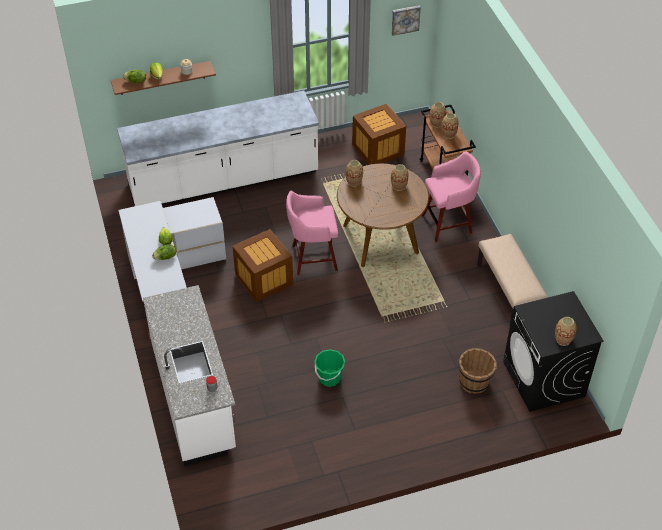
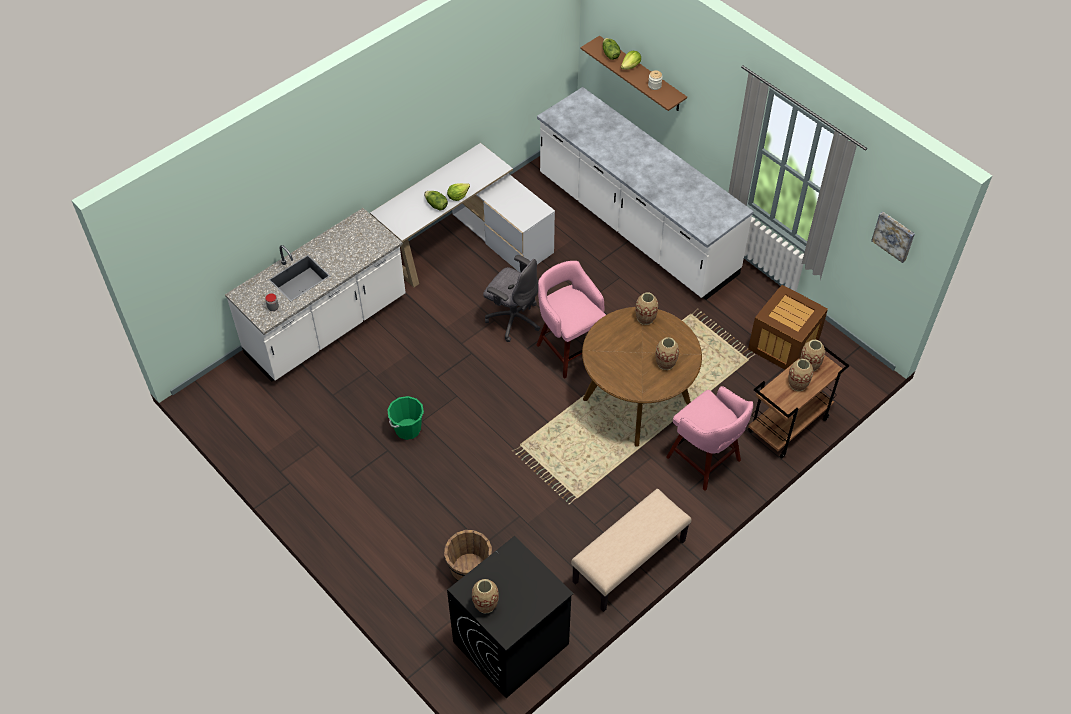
camera: 65 degrees right, 5 degrees up
crate [233,229,293,302] -> grey office chair [483,255,540,342]

